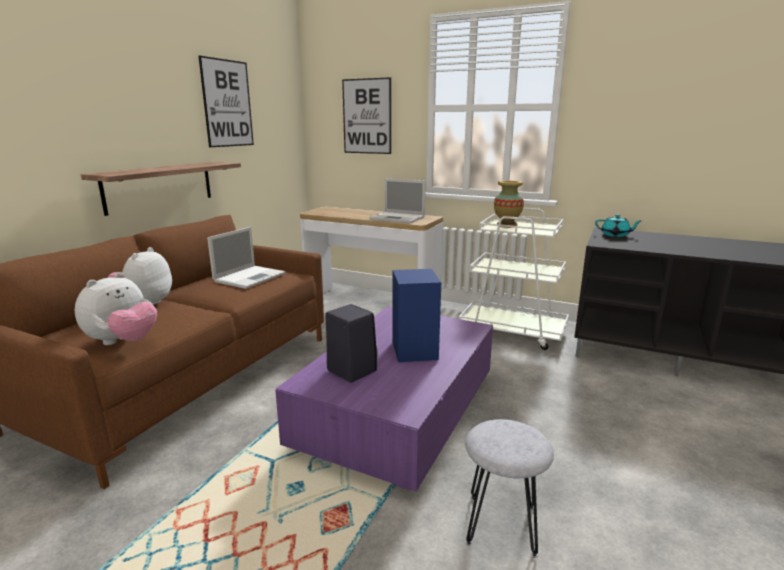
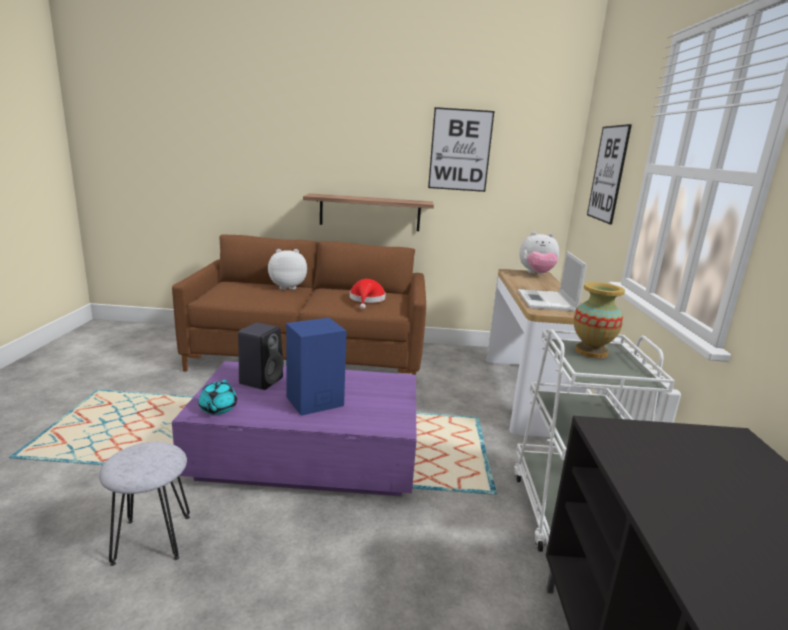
camera: 65 degrees right, 0 degrees up
plush toy [75,272,157,345] -> plush toy moved to [519,232,559,274]
laptop [207,227,285,289] -> red hat [350,279,386,309]
turquoise teapot [595,214,641,237] -> turquoise teapot moved to [198,380,237,415]

